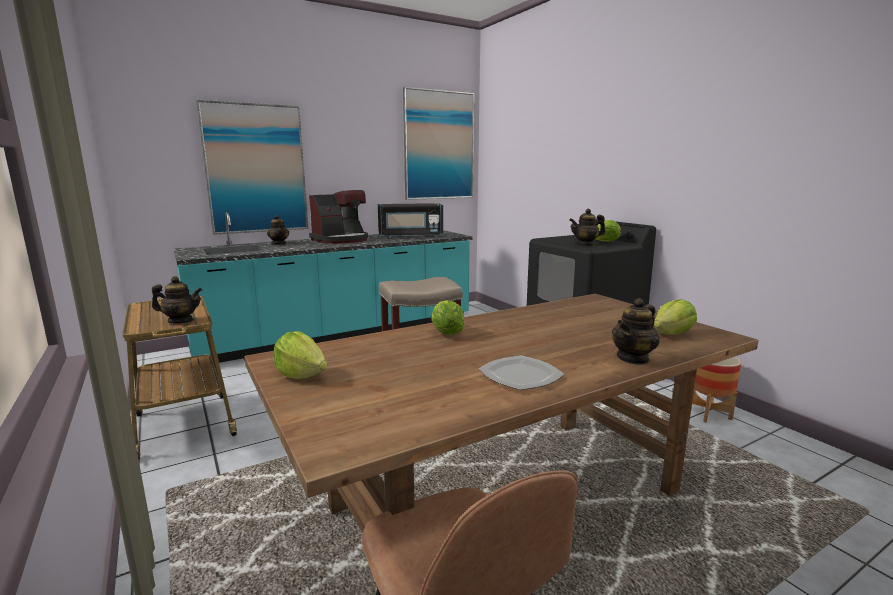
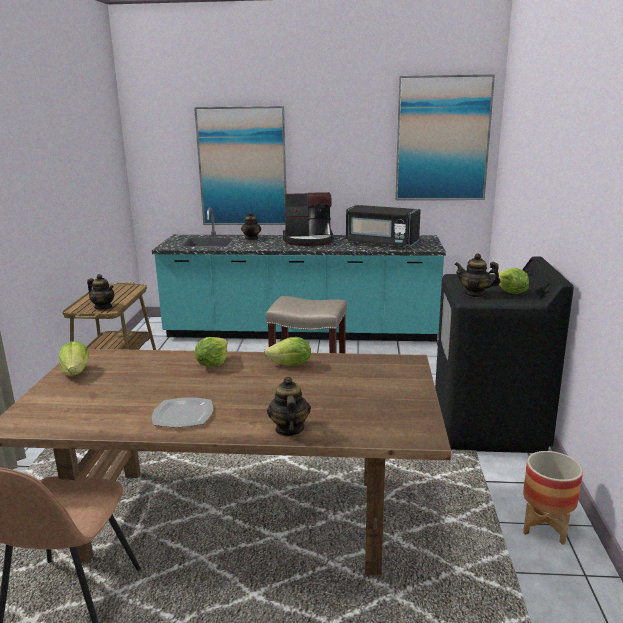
camera: 35 degrees right, 5 degrees up
teapot [612,298,660,365] -> teapot turned 90 degrees clockwise [267,377,311,436]
lettuce [654,299,697,335] -> lettuce moved to [264,337,311,366]

